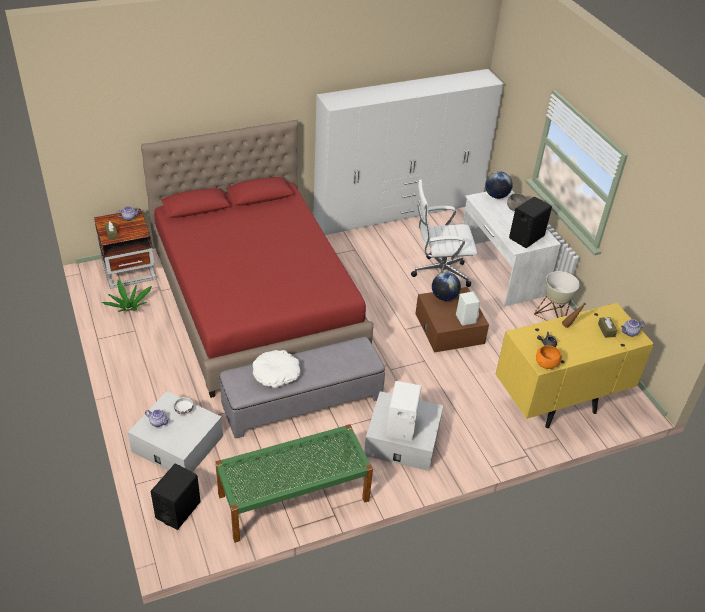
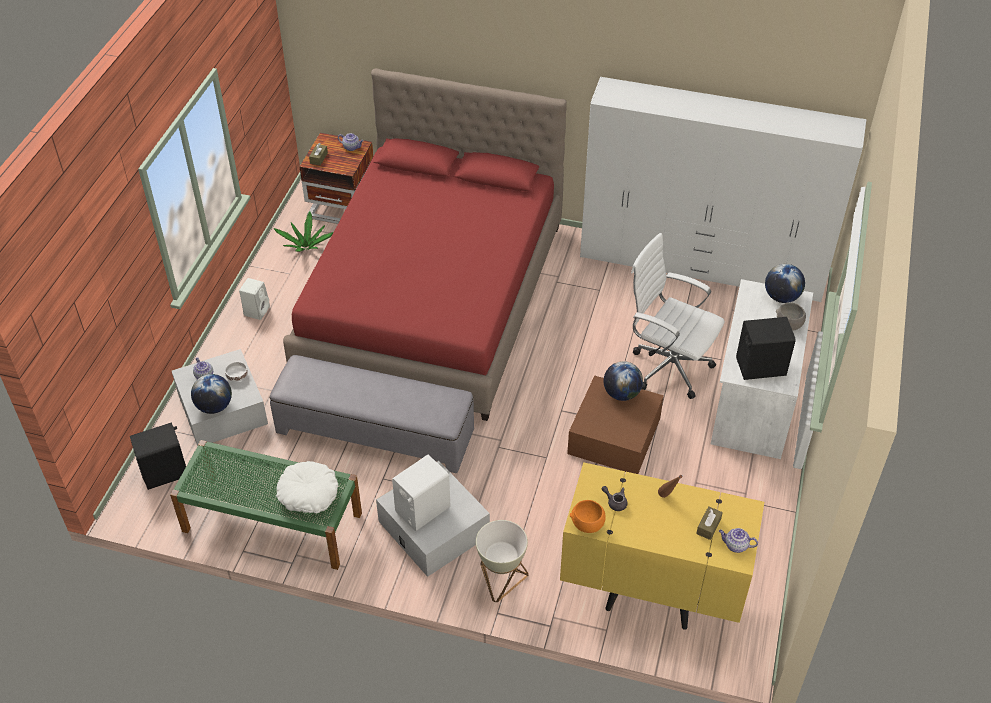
camera: 40 degrees right, 5 degrees up
white pillow [253,350,300,388] -> white pillow moved to [276,461,338,513]
white speaker [456,292,480,326] -> white speaker moved to [239,278,270,320]
planter [534,271,580,321] -> planter moved to [476,520,529,602]
none -> globe [191,374,232,414]

